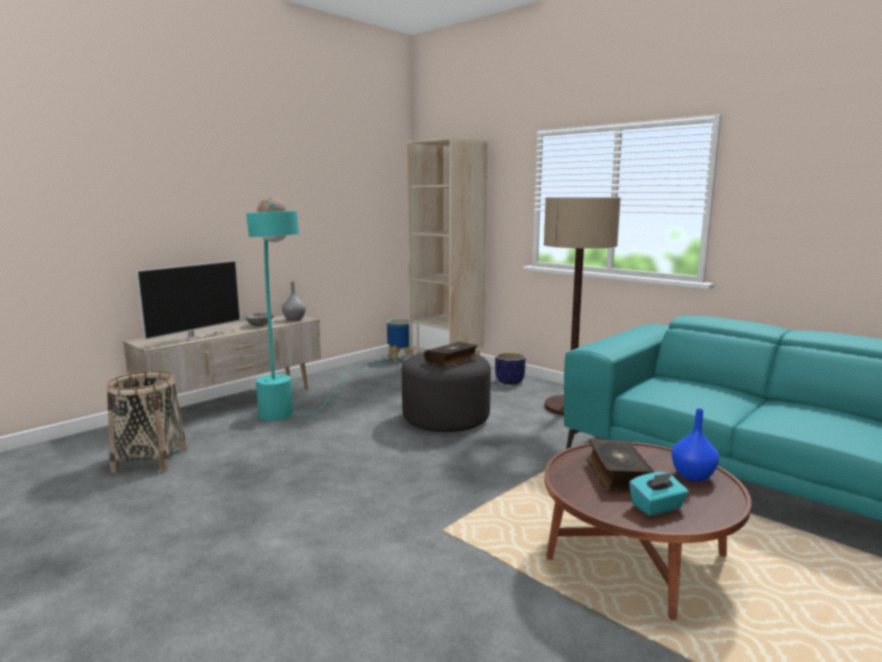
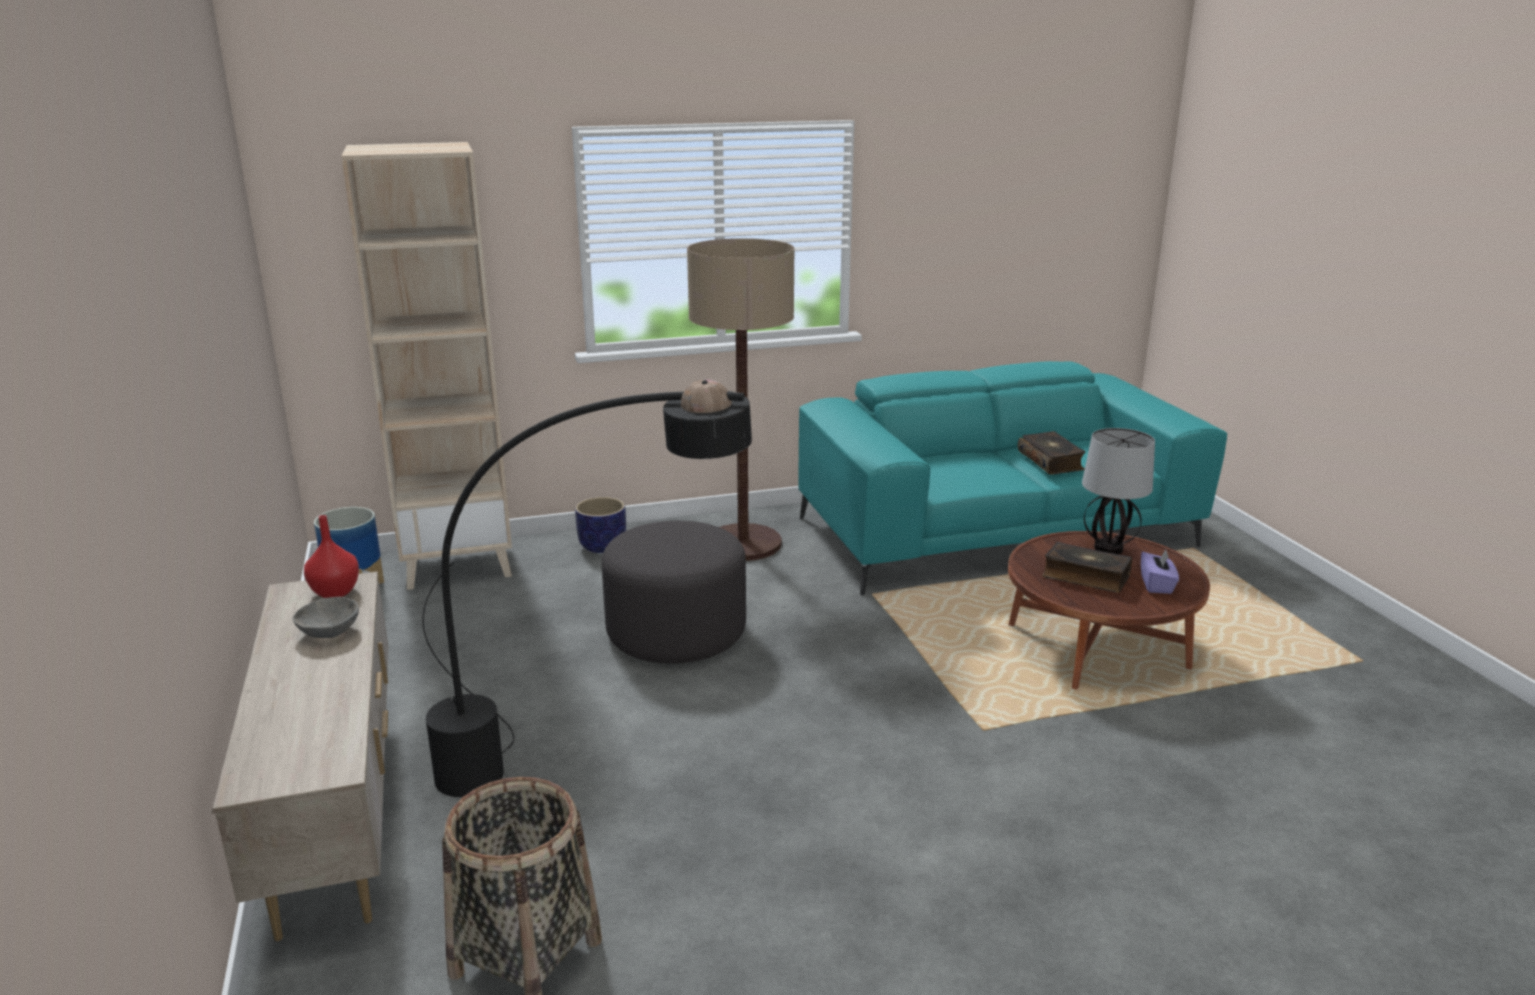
camera: 60 degrees left, 10 degrees up
television [136,260,241,344] -> none
turquoise floor lamp [246,198,416,421] -> black floor lamp [422,379,752,797]
grey vase [282,281,306,321] -> red vase [304,515,359,598]
book [424,342,478,368] -> book moved to [1018,431,1086,475]
turquoise tissue box [629,472,689,516] -> purple tissue box [1141,549,1179,594]
blue vase [671,408,719,481] -> table lamp [1082,428,1155,554]

